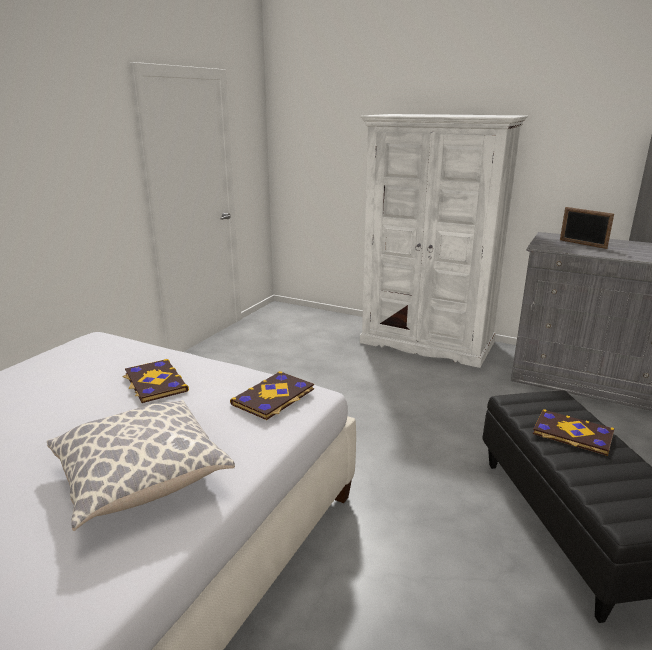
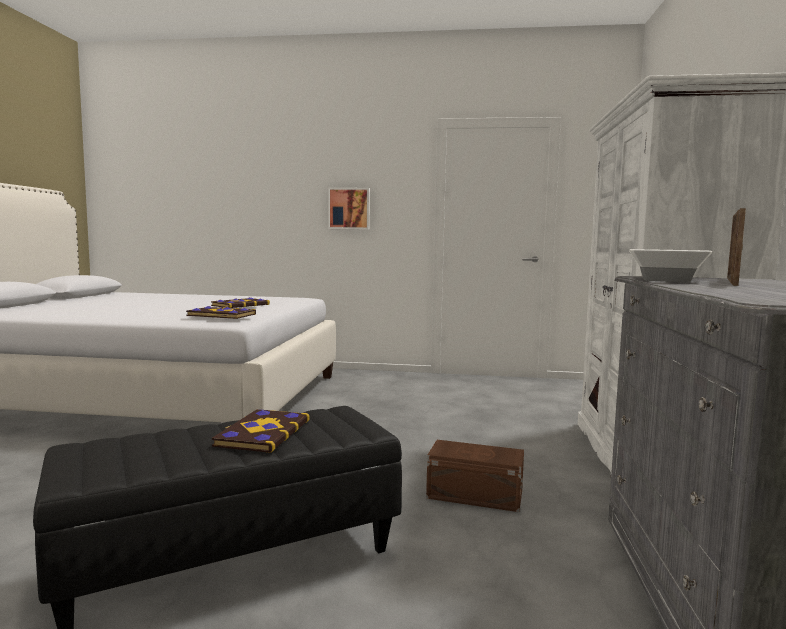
camera: 70 degrees right, 15 degrees down
pillow [47,400,235,531] -> none
none -> picture [328,188,370,230]
none -> brown storage box [426,440,524,512]
none -> bowl [629,249,712,282]

